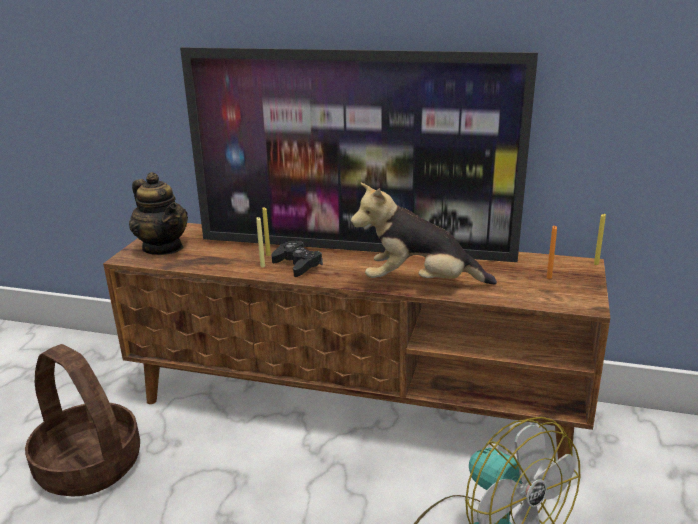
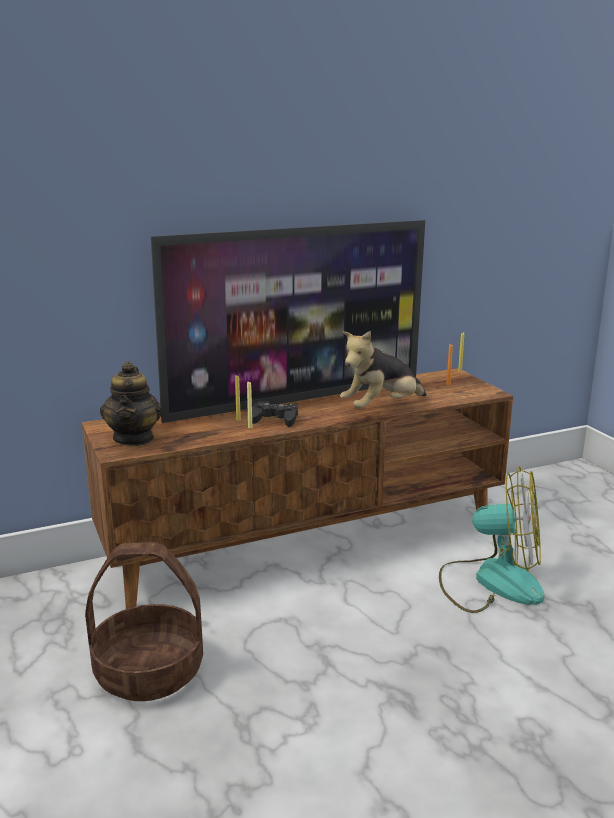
camera: 40 degrees left, 5 degrees down
teapot [129,172,188,255] -> teapot turned 75 degrees clockwise [100,361,162,446]

